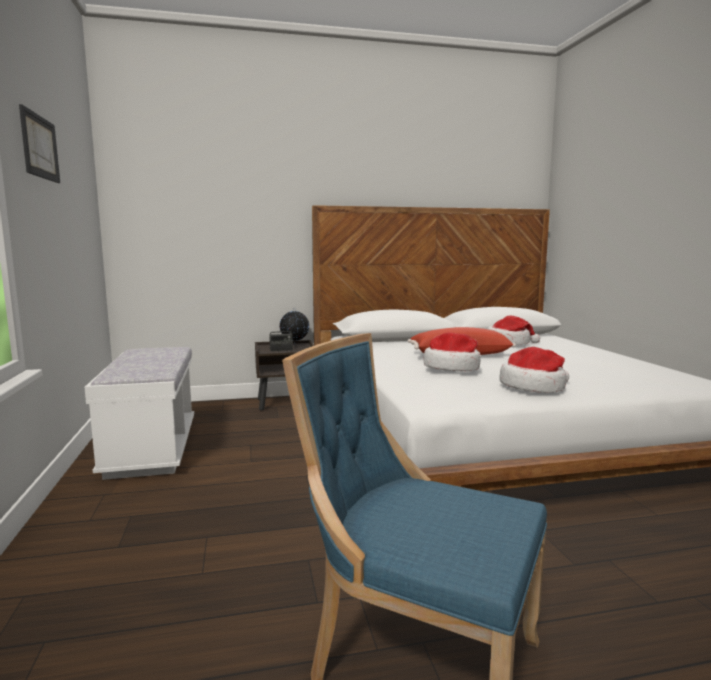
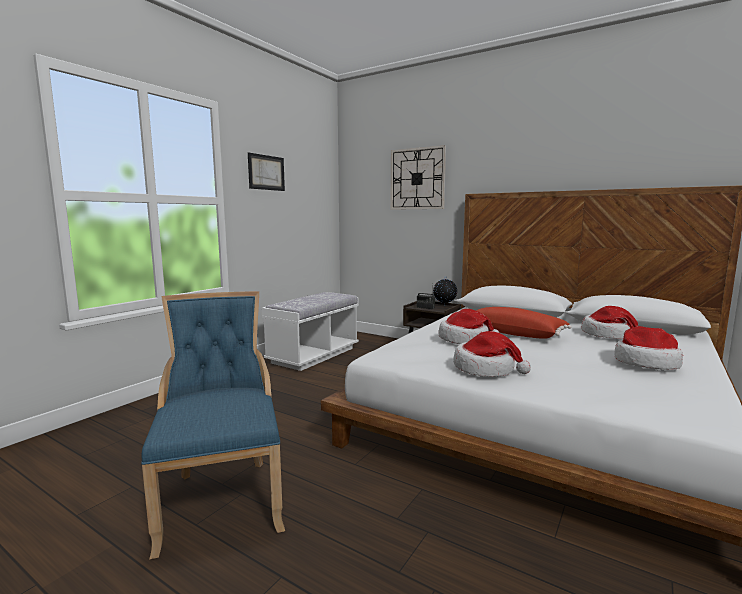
camera: 45 degrees right, 0 degrees up
none -> wall clock [390,145,446,210]
none -> hat [614,326,683,370]

